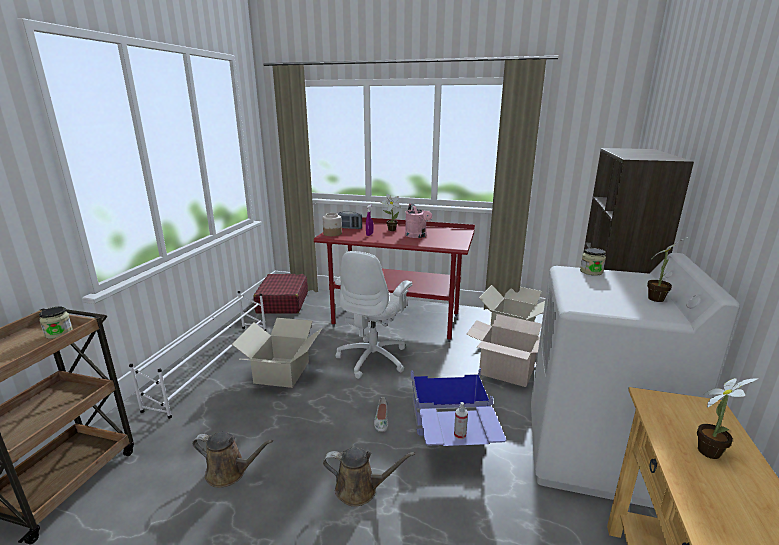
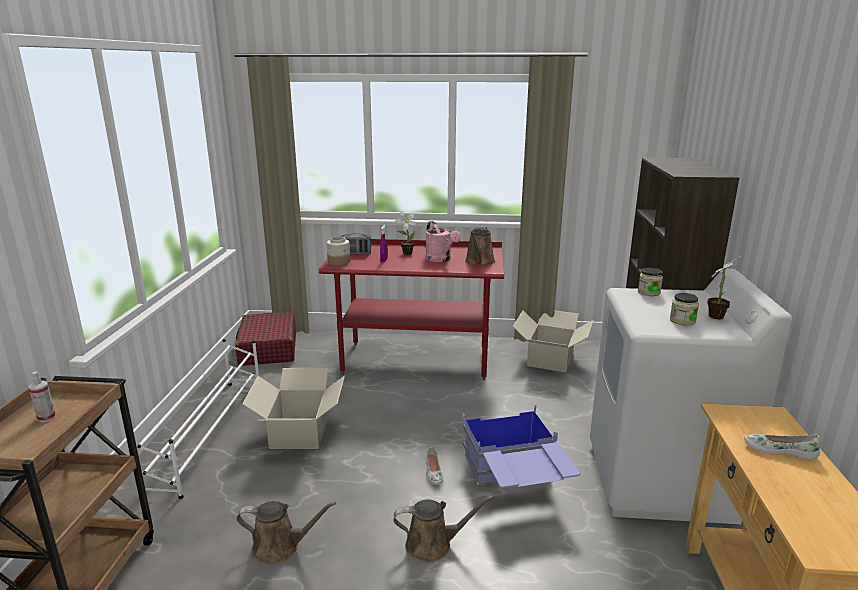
camera: 10 degrees left, 0 degrees up
jar [39,307,73,339] -> jar moved to [670,293,699,326]
white office chair [335,251,412,379] -> none
spray bottle [454,402,468,439] -> spray bottle moved to [29,371,56,422]
cardboard box [466,314,542,387] -> none
potted plant [697,378,758,459] -> white shoe [744,434,821,460]
none -> brown watering can [465,226,495,266]

